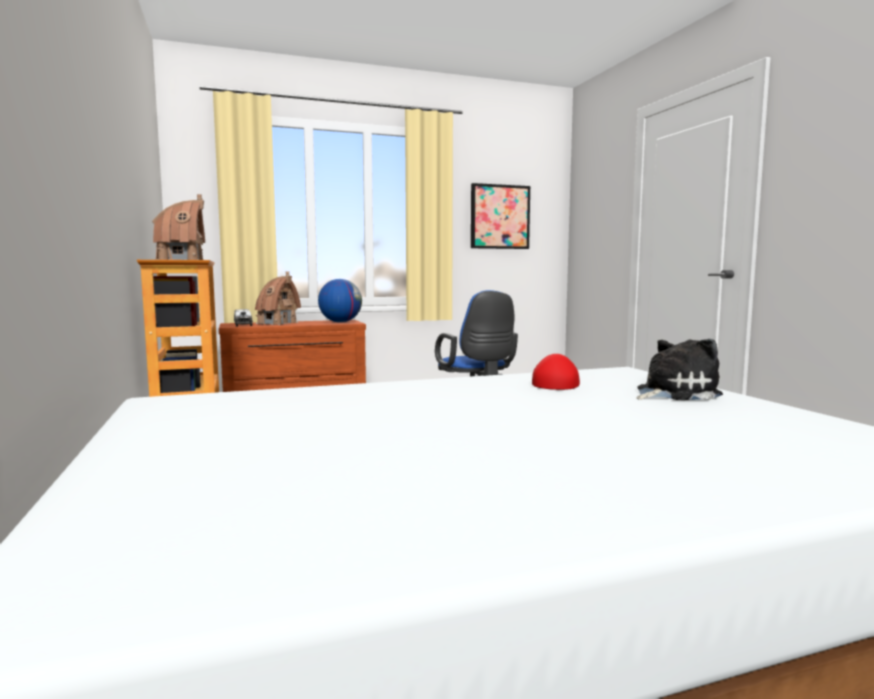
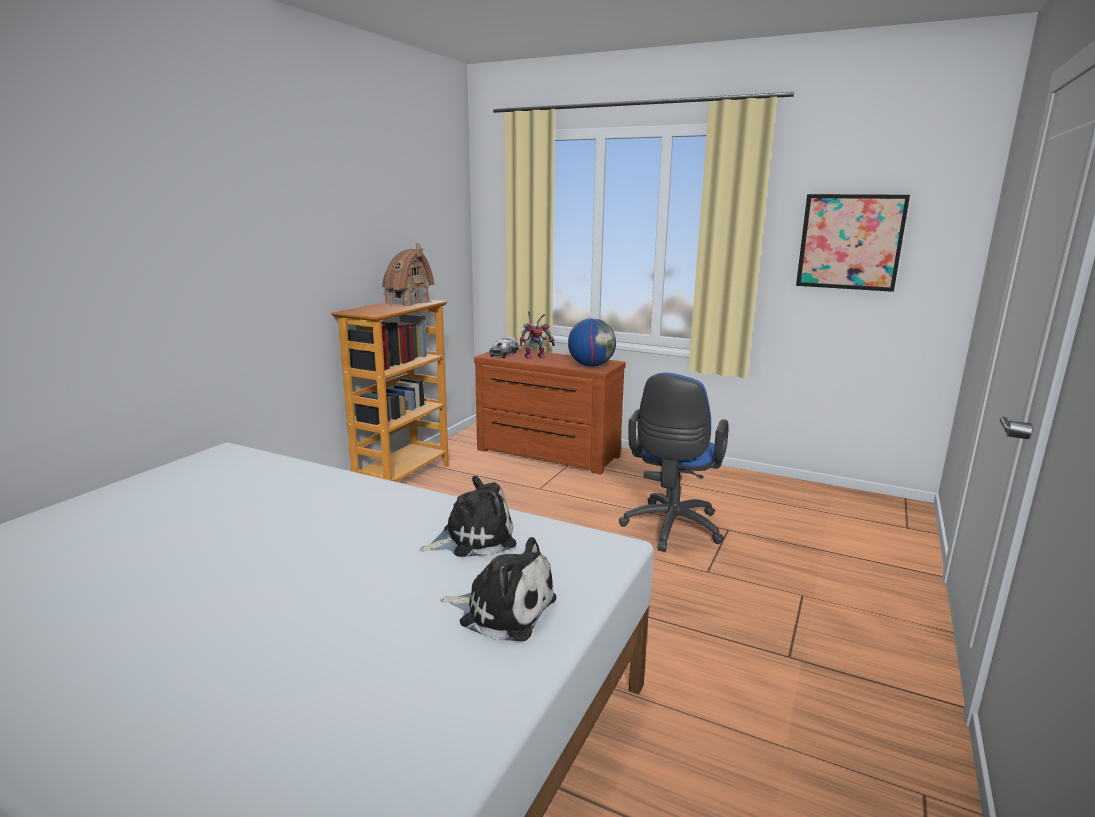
camera: 45 degrees right, 10 degrees up
toy house [255,271,301,325] -> toy robot [520,311,555,359]
red cap [532,354,580,390] -> plush toy [419,476,517,557]

